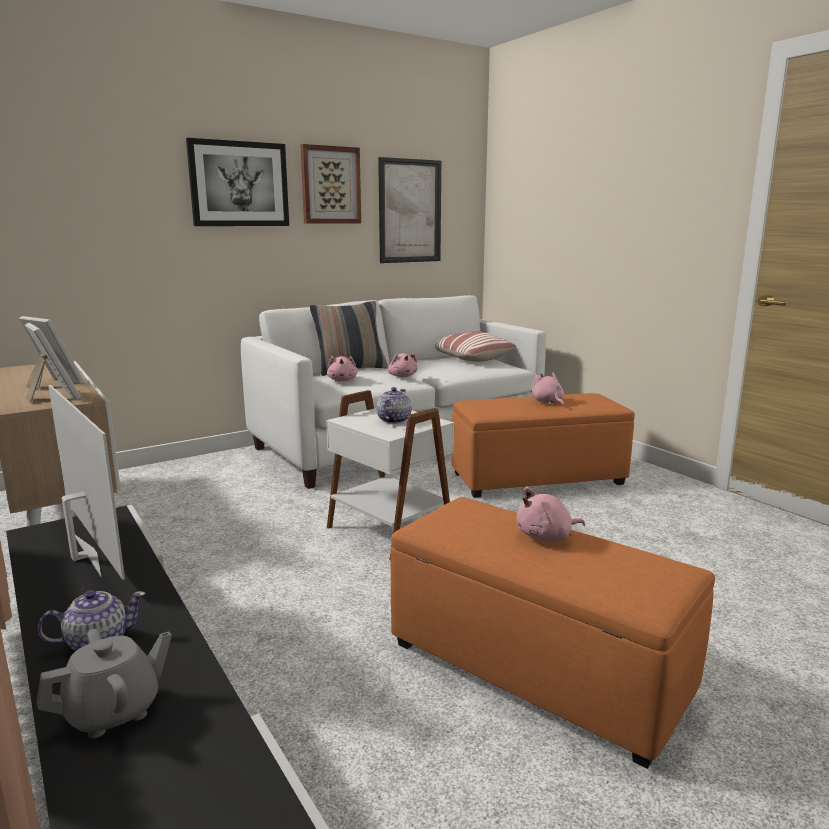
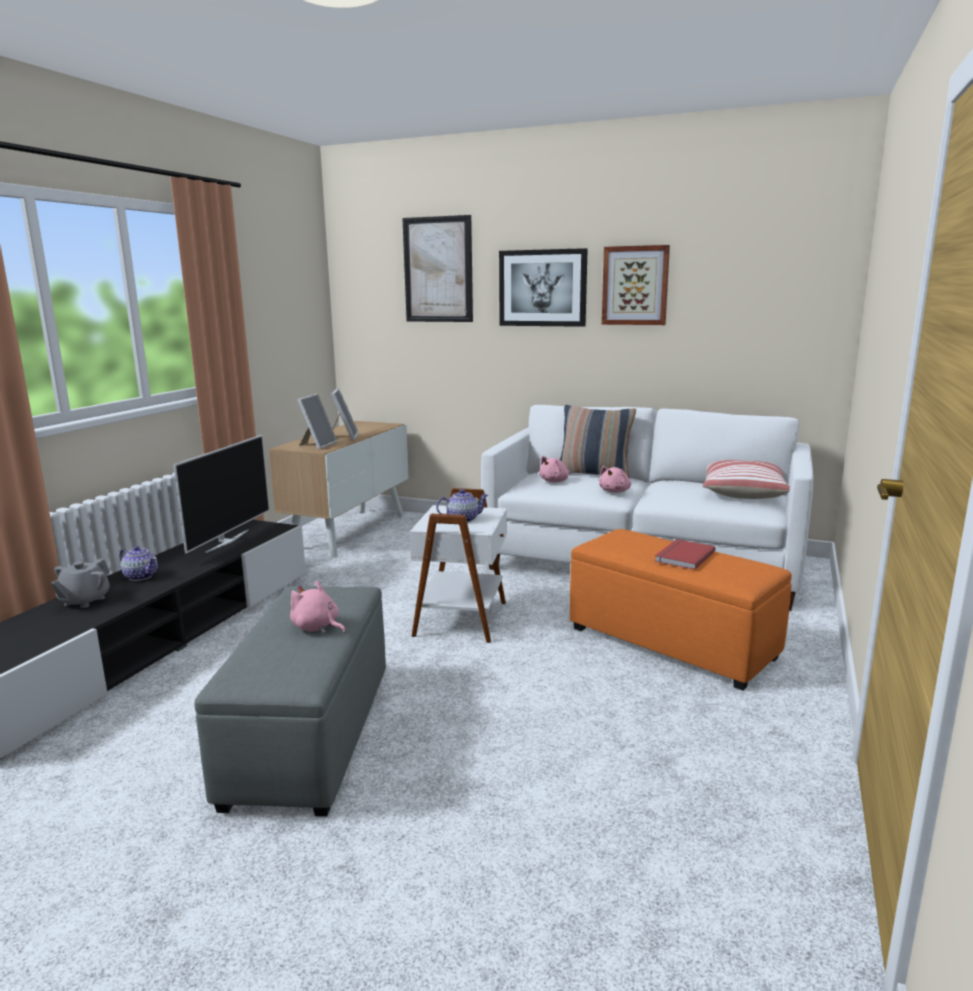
camera: 55 degrees right, 0 degrees up
grey teapot [37,629,172,738] -> grey teapot turned 90 degrees clockwise [51,559,110,608]
picture [378,157,441,263] -> picture moved to [402,215,473,322]
orange ottoman [391,497,715,769] -> grey ottoman [194,586,386,817]
pink plush toy [532,373,564,406] -> red book [655,539,715,570]

